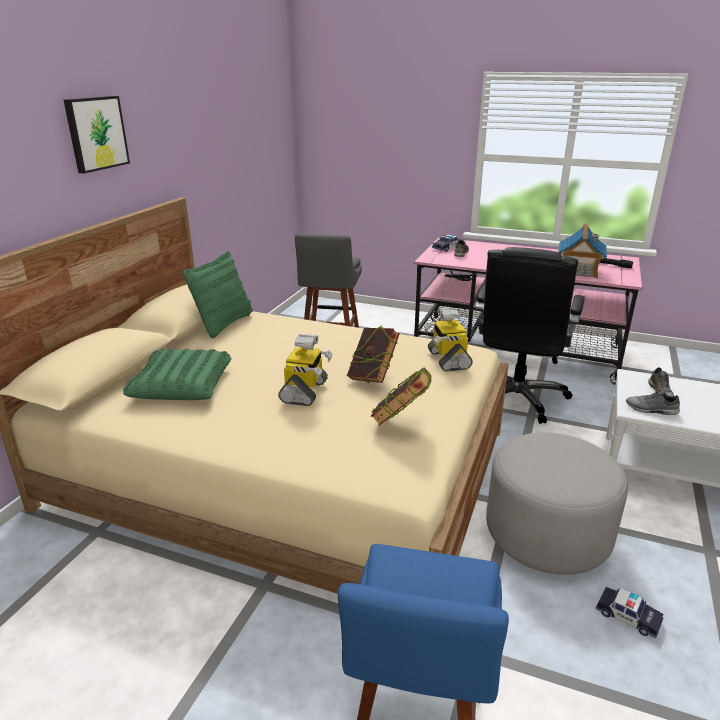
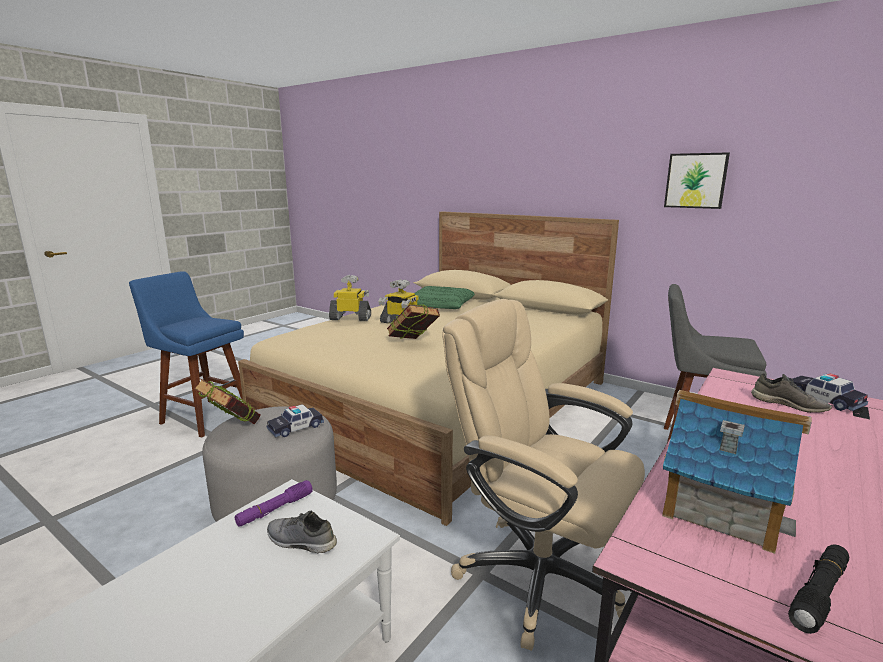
camera: 105 degrees right, 10 degrees down
picture [64,96,130,173] -> picture moved to [664,152,730,209]
green pillow [183,252,253,338] -> none
book [371,367,432,426] -> book moved to [193,379,261,424]
toy robot [424,308,473,372] -> toy robot moved to [329,275,371,321]
black office chair [475,247,585,424] -> beige office chair [442,299,645,651]
toy car [595,587,663,639] -> toy car moved to [267,404,324,437]
grey shoe [626,390,680,415] -> purple flashlight [235,480,313,527]

